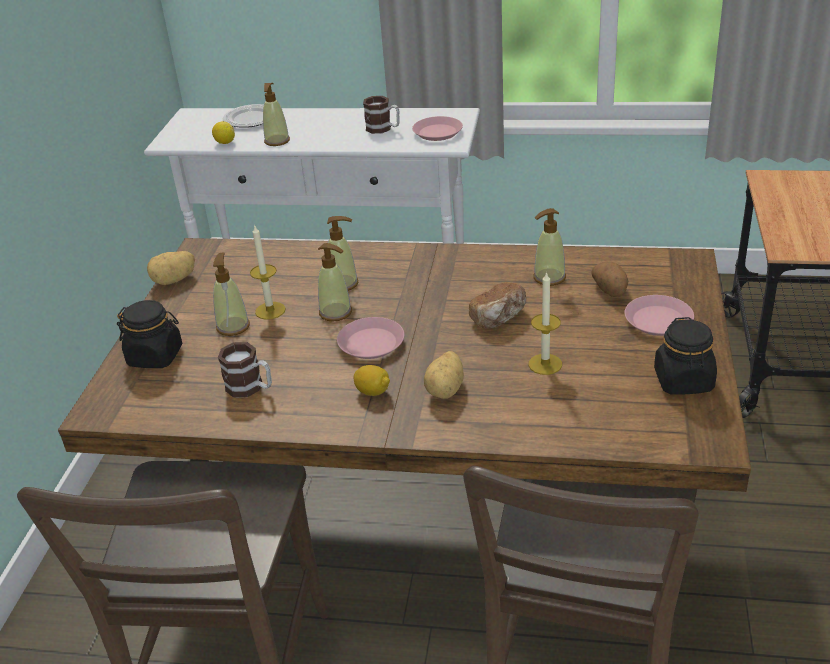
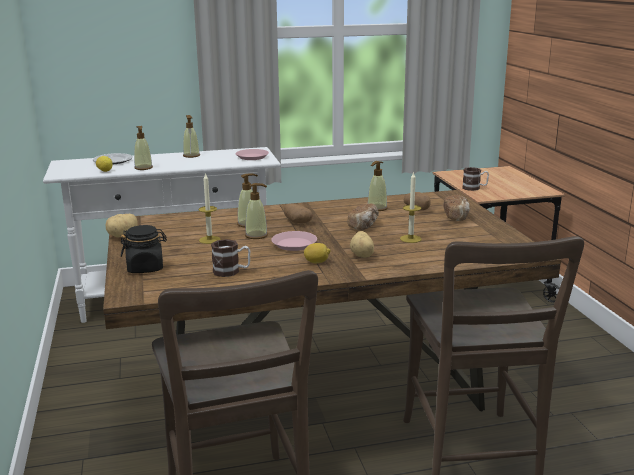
camera: 25 degrees left, 15 degrees down
soap dispenser [213,253,250,336] -> soap dispenser moved to [183,115,200,158]
mug [363,96,400,134] -> mug moved to [462,167,489,191]
pink plate [624,295,694,336] -> bread [443,195,470,221]
black jar [654,317,717,395] -> none
none -> potato [284,204,313,223]

